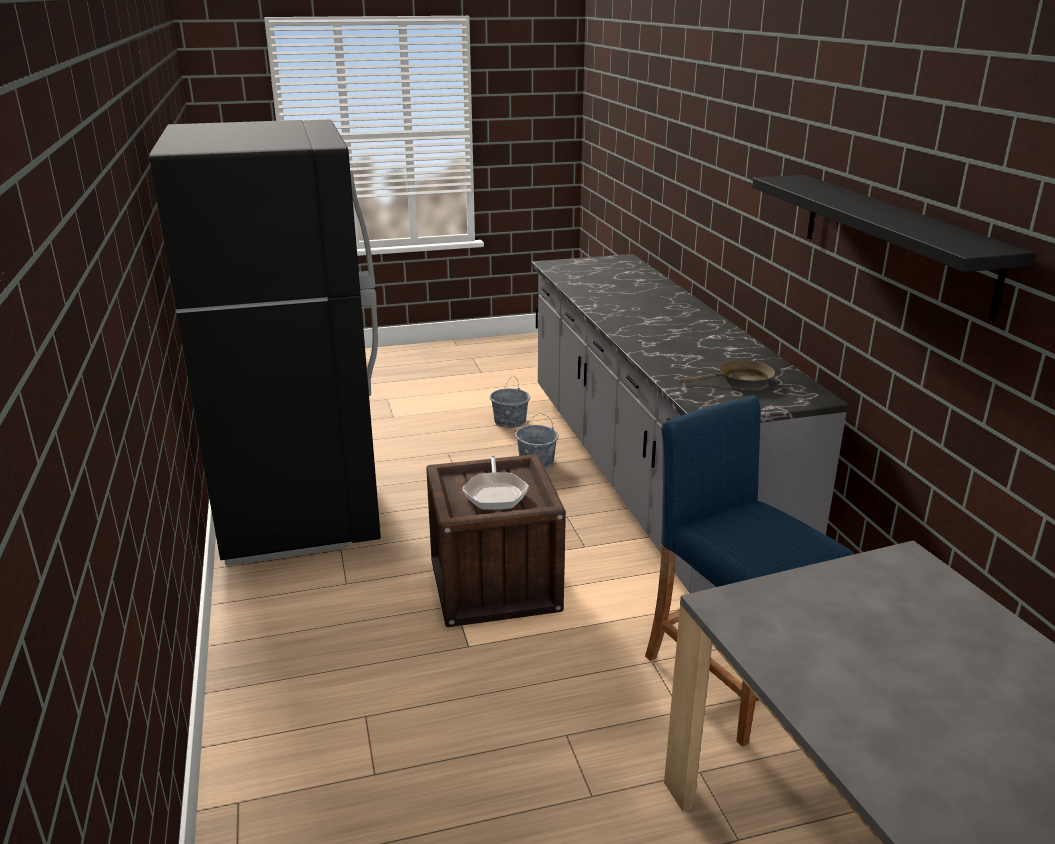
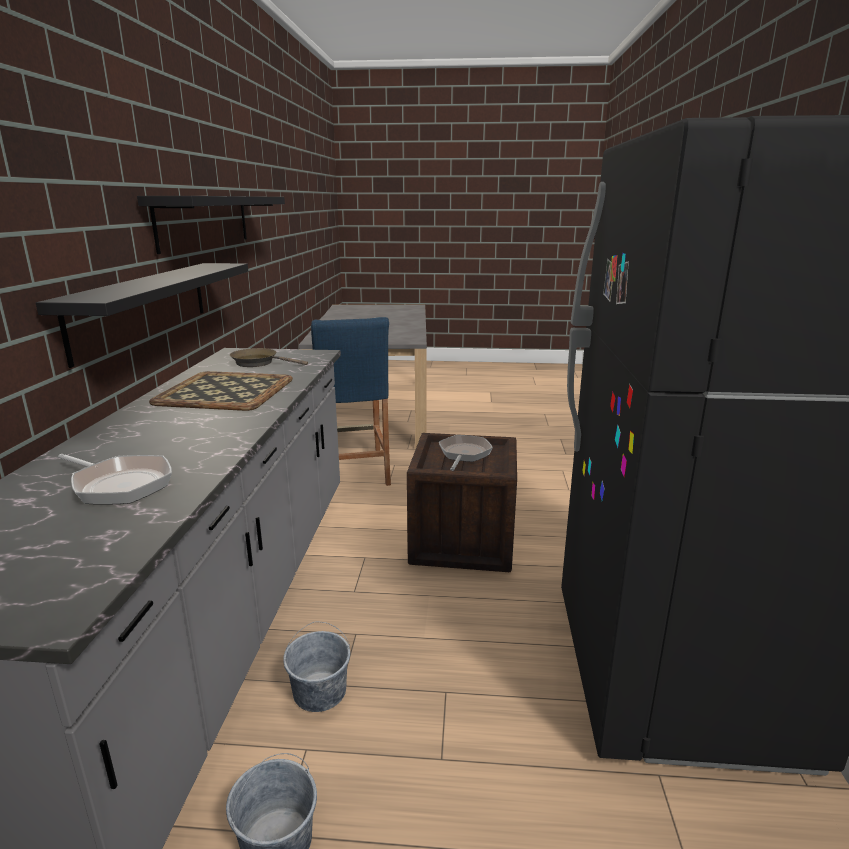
camera: 160 degrees left, 5 degrees down
none -> black shelf [36,263,248,368]
none -> frying pan [58,454,172,505]
none -> tray [149,371,293,411]

